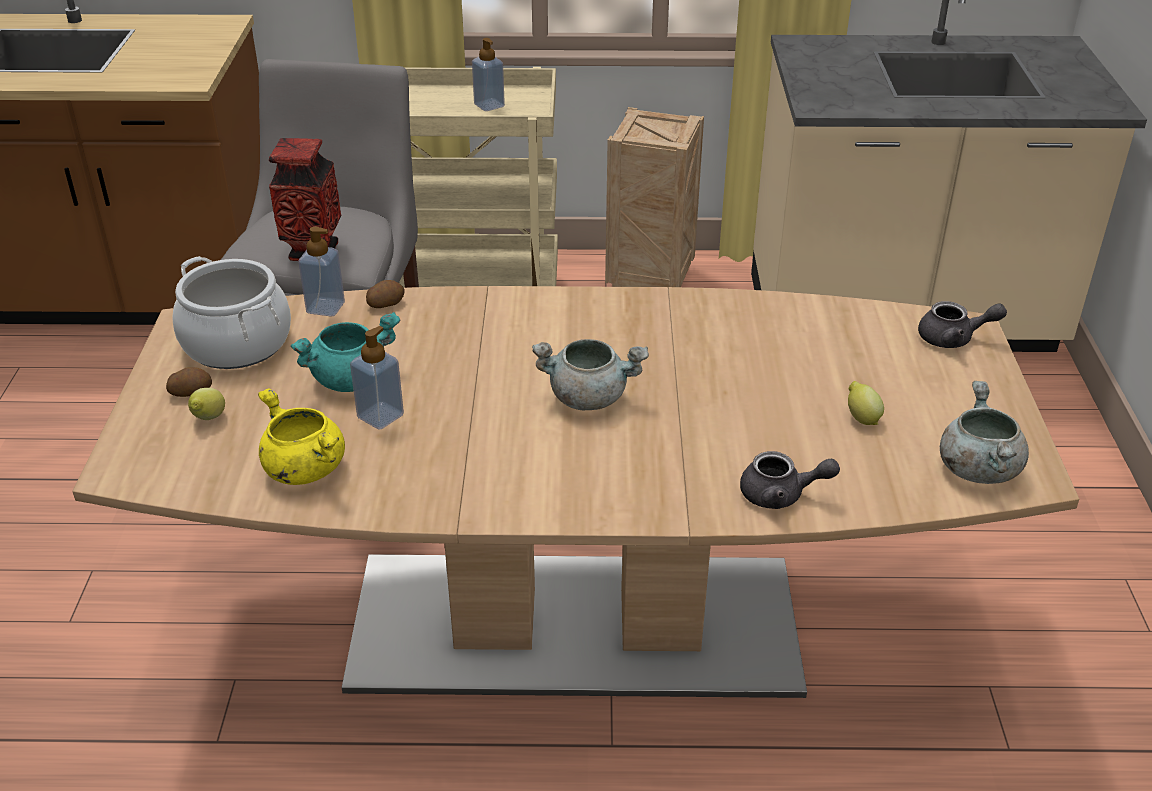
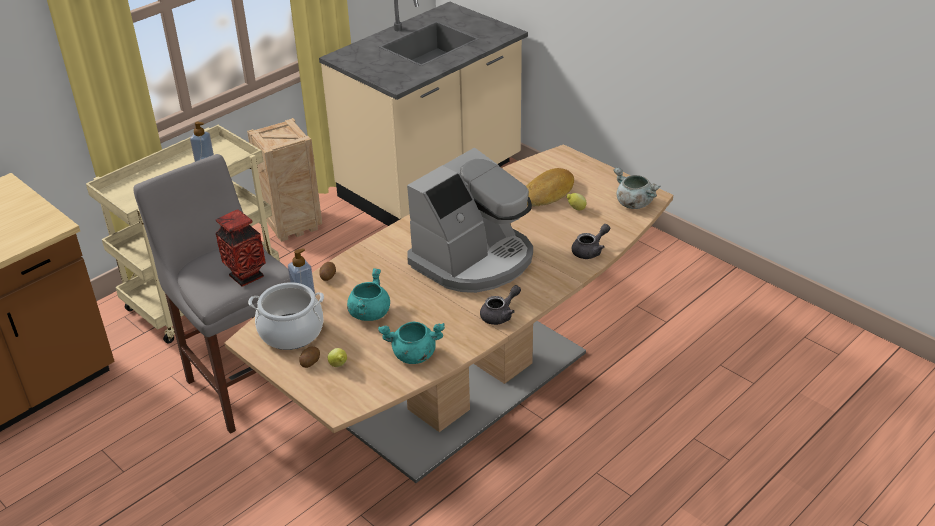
camera: 45 degrees left, 0 degrees up
yellow cooking pot [258,388,345,485] -> turquoise cooking pot [378,322,445,364]
soap dispenser [350,326,404,430] -> none
grey cooking pot [532,339,649,410] -> coffee machine [407,147,533,293]
grey teapot [918,301,1007,348] -> grey teapot moved to [480,285,521,325]
none -> bread [526,168,574,206]

